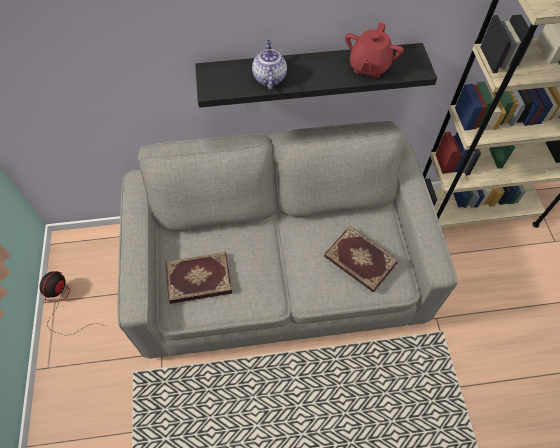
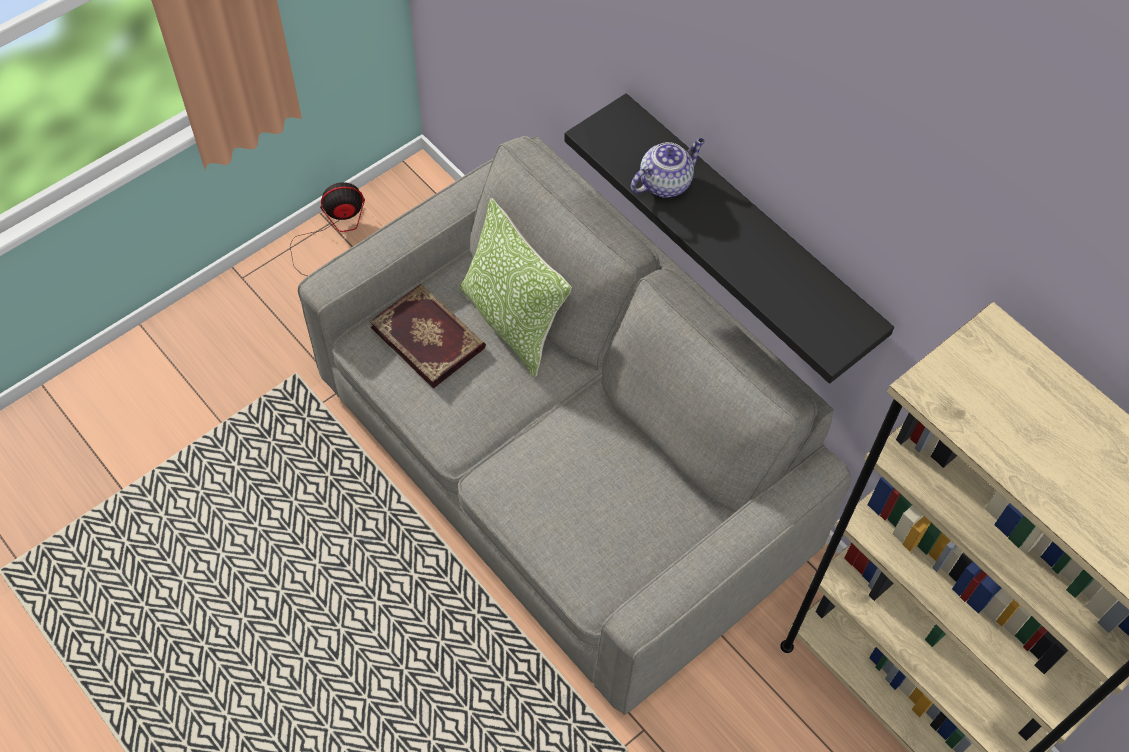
camera: 55 degrees right, 0 degrees up
book [324,226,399,293] -> none
red teapot [345,23,404,78] -> none
none -> pillow [459,198,572,377]

